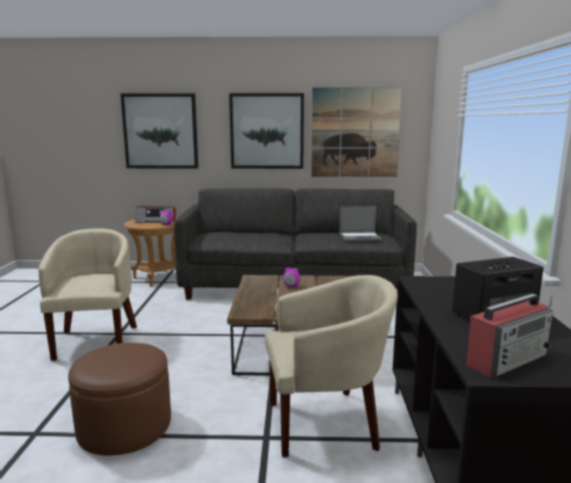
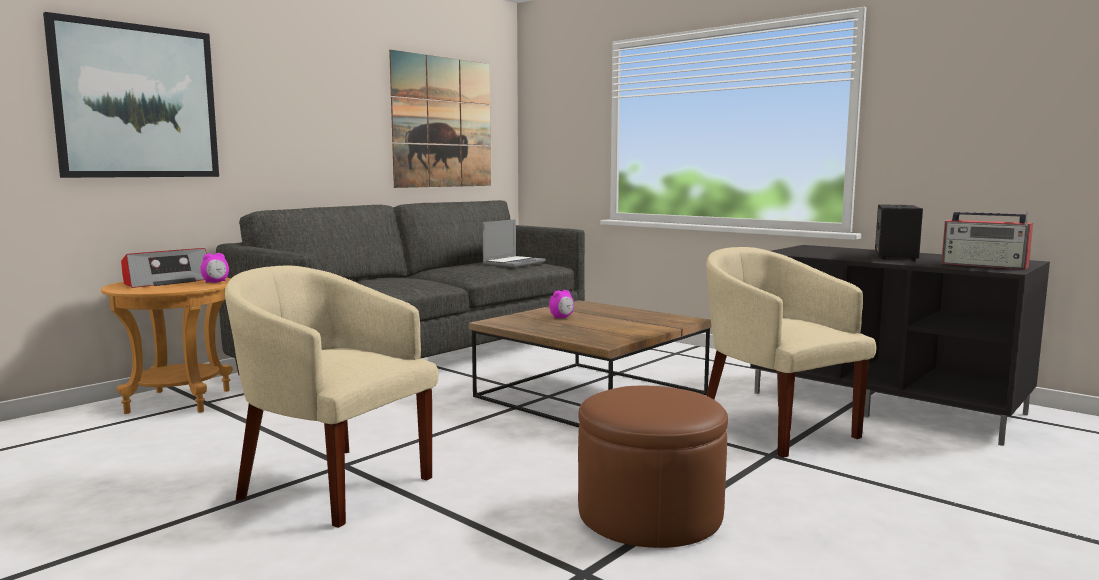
camera: 50 degrees left, 5 degrees down
picture [229,93,304,169] -> none
beige armchair [265,275,398,458] -> beige armchair turned 60 degrees counterclockwise [706,247,876,458]
radio [466,294,553,377] -> radio turned 120 degrees clockwise [941,211,1033,270]

